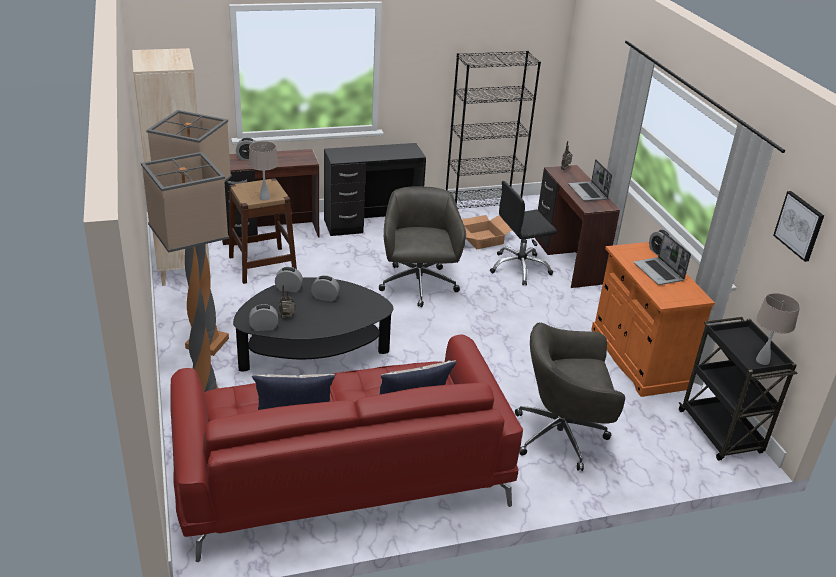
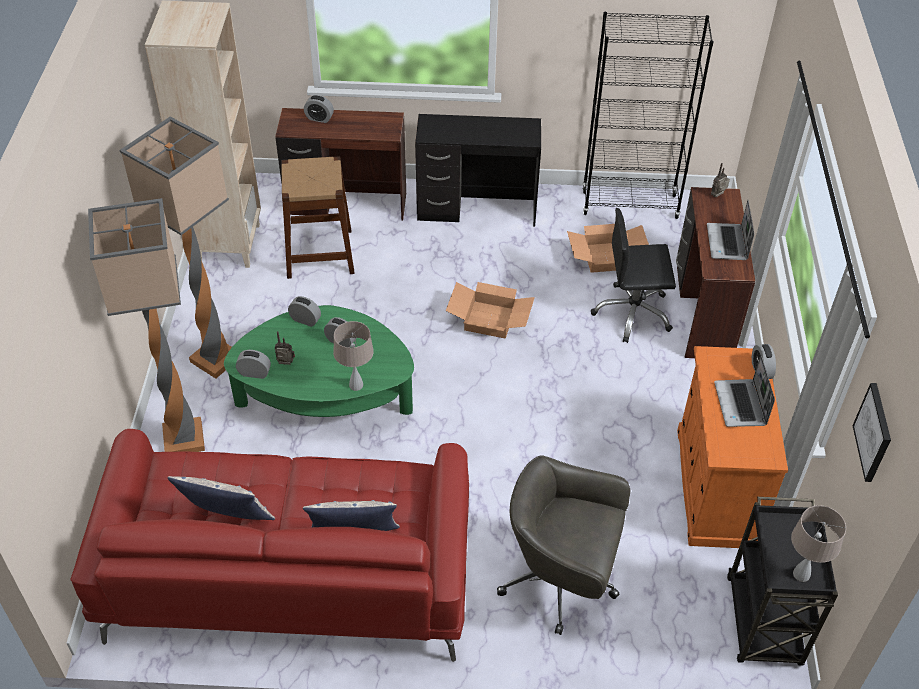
camera: 20 degrees right, 15 degrees up
black coffee table [233,278,393,371] -> green coffee table [224,305,414,417]
beige table lamp [249,141,278,201] -> beige table lamp moved to [333,321,374,391]
grey office chair [379,186,466,307] -> cardboard box [446,282,535,339]

